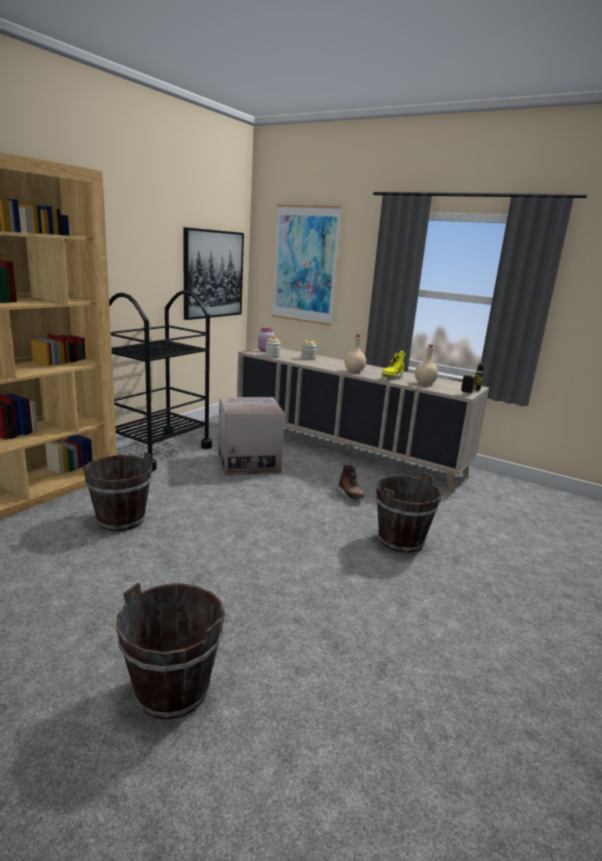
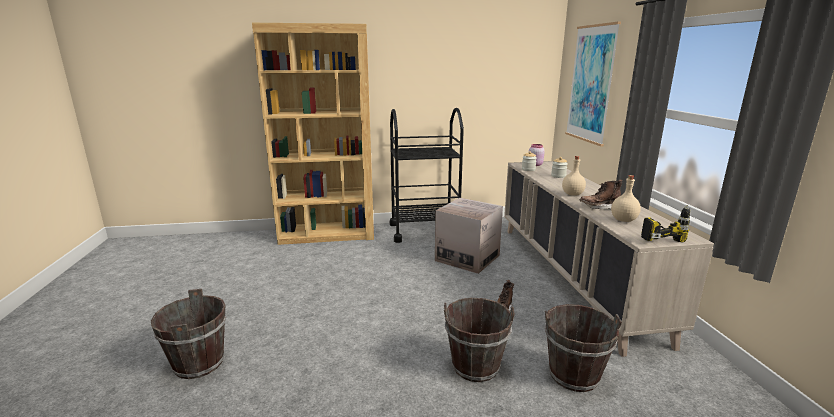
camera: 50 degrees right, 0 degrees up
brown bucket [83,452,152,531] -> brown bucket moved to [545,304,622,392]
picture [183,227,244,320] -> none
yellow boot [381,351,406,379] -> brown boot [579,179,623,209]

